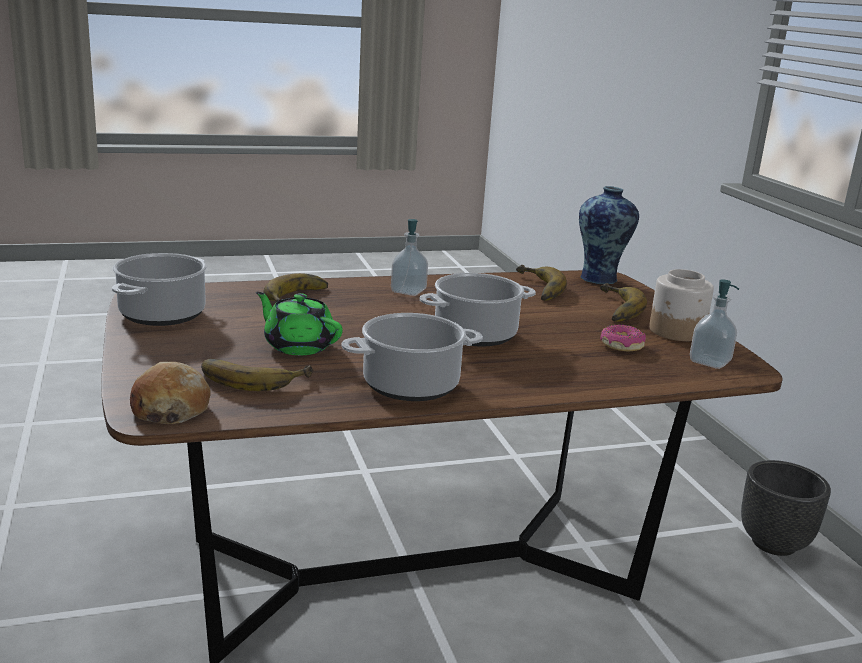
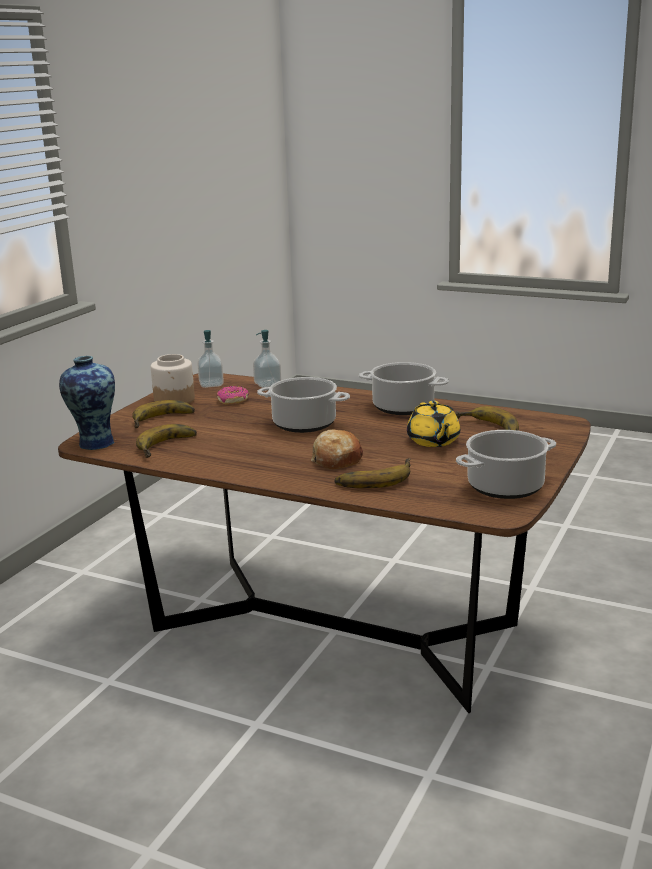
camera: 135 degrees left, 0 degrees up
bread [130,362,210,424] -> bread moved to [311,430,363,469]
green teapot [256,292,343,355] -> yellow teapot [407,401,460,447]
soap dispenser [391,219,428,296] -> soap dispenser moved to [253,330,281,388]
black planter [741,460,831,556] -> none

